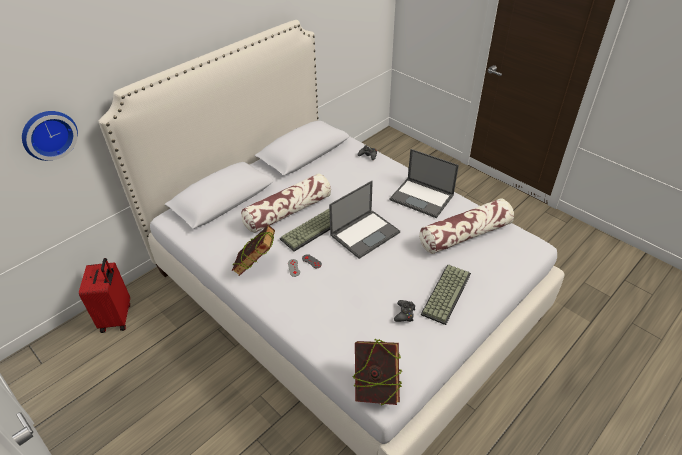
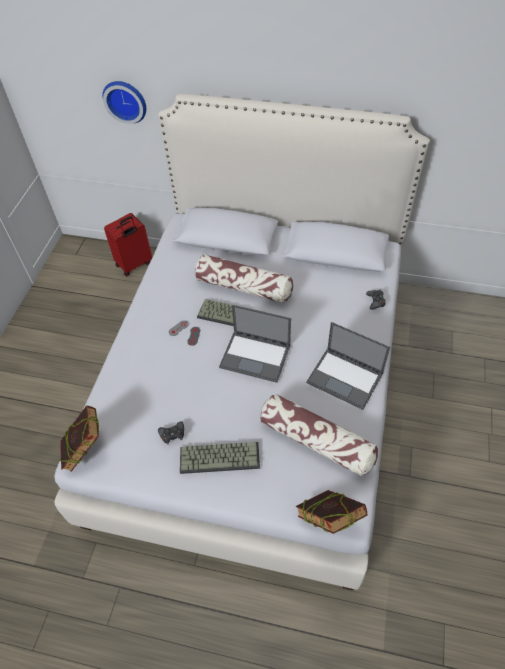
camera: 60 degrees right, 10 degrees up
book [232,225,275,276] -> book moved to [296,490,367,534]
laptop [390,149,459,218] -> laptop turned 60 degrees counterclockwise [306,322,390,410]

